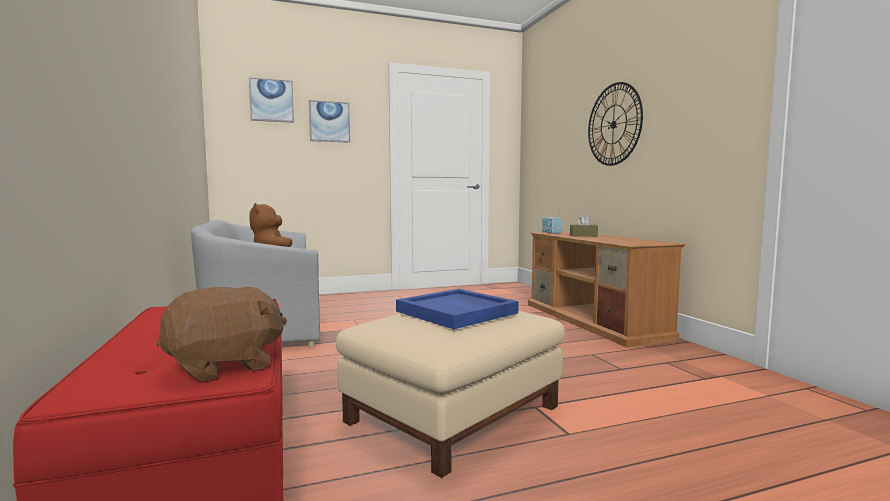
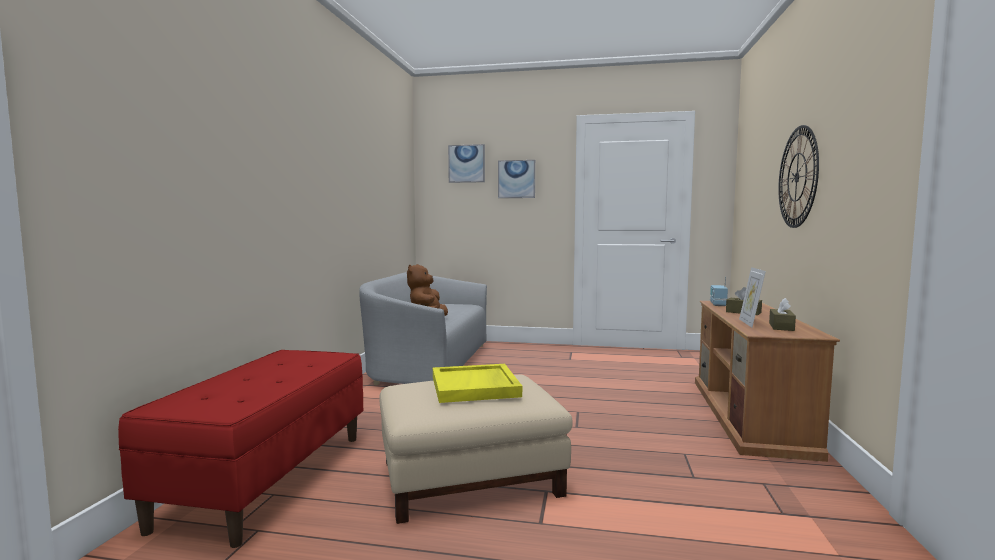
camera: 30 degrees right, 0 degrees up
brown plush toy [157,287,287,381] -> none
blue tray [396,289,519,329] -> yellow tray [433,364,522,403]
none -> picture frame [739,267,766,328]
none -> brown tissue box [769,298,796,331]

